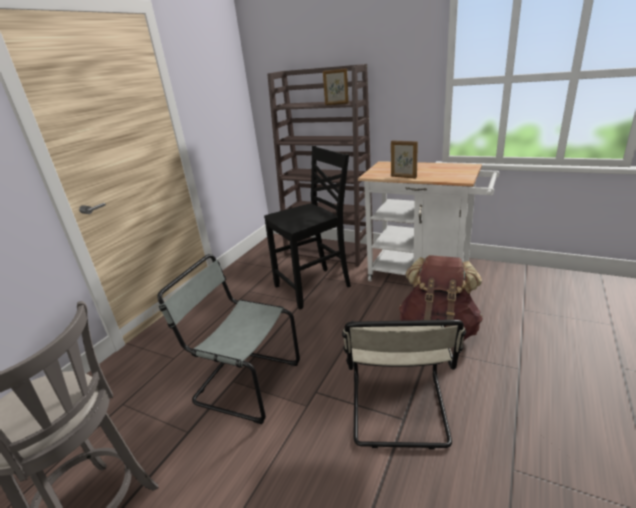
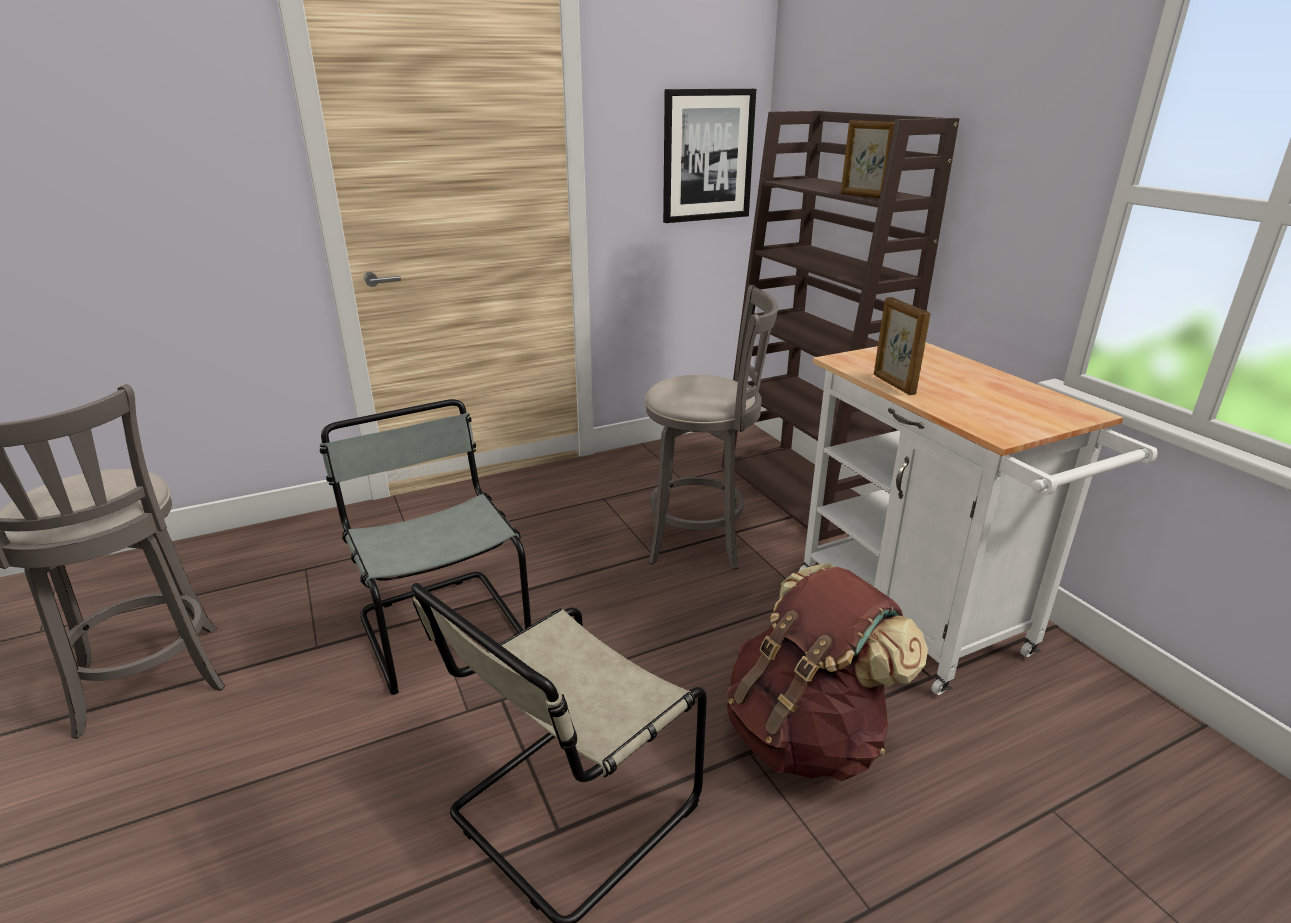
camera: 35 degrees right, 0 degrees up
black chair [264,146,351,309] -> grey stool [645,285,778,570]
none -> picture [663,89,756,223]

